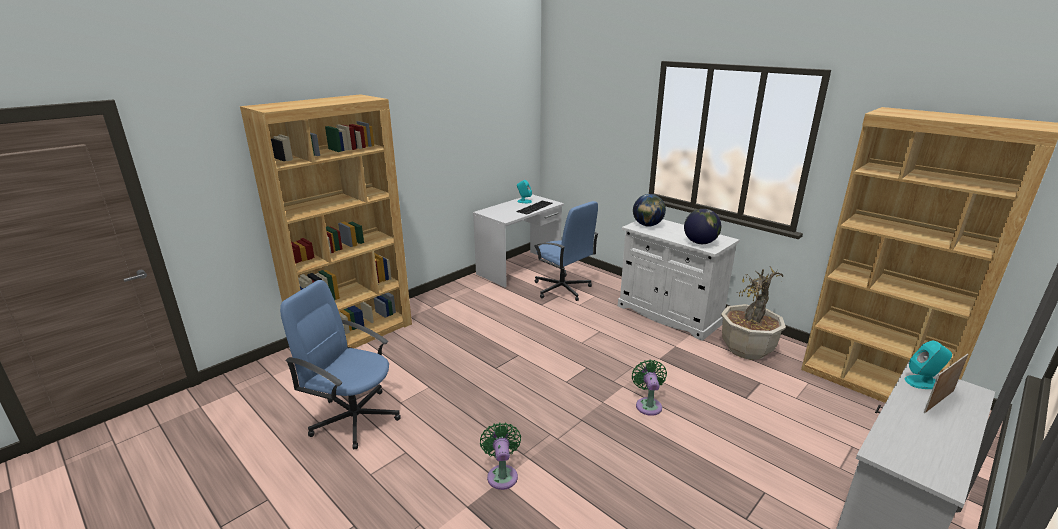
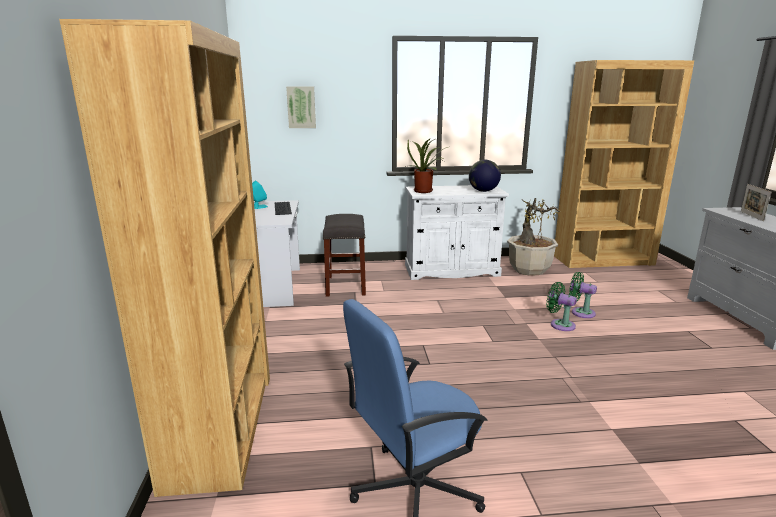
camera: 50 degrees left, 5 degrees down
green fan [480,422,521,490] -> green fan moved to [569,272,597,318]
blue office chair [534,201,599,301] -> grey stool [323,214,366,297]
globe [633,194,666,227] -> potted plant [405,138,448,193]
turquoise speaker [904,341,952,389] -> none
none -> picture [286,86,316,128]

